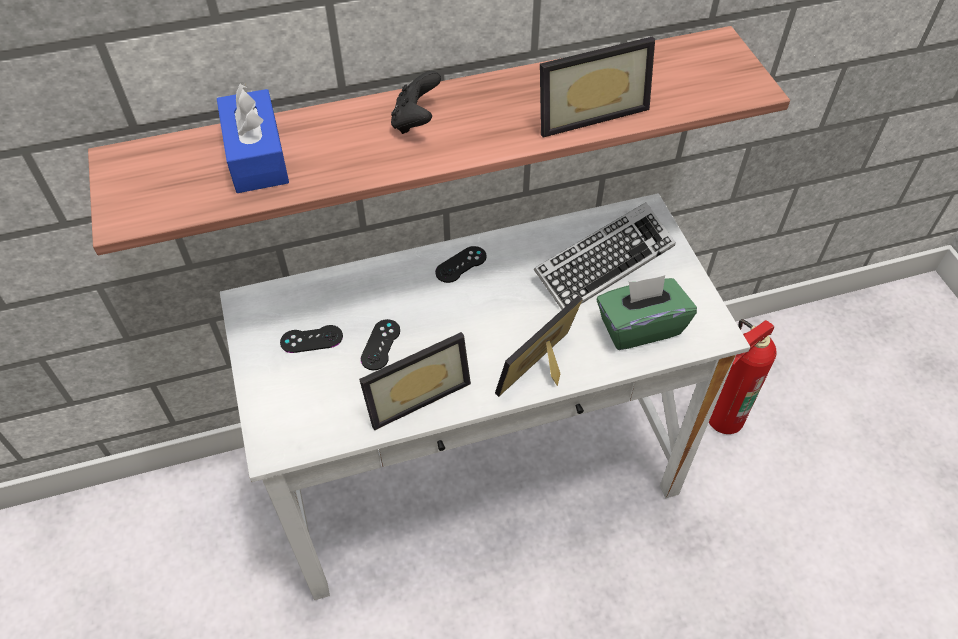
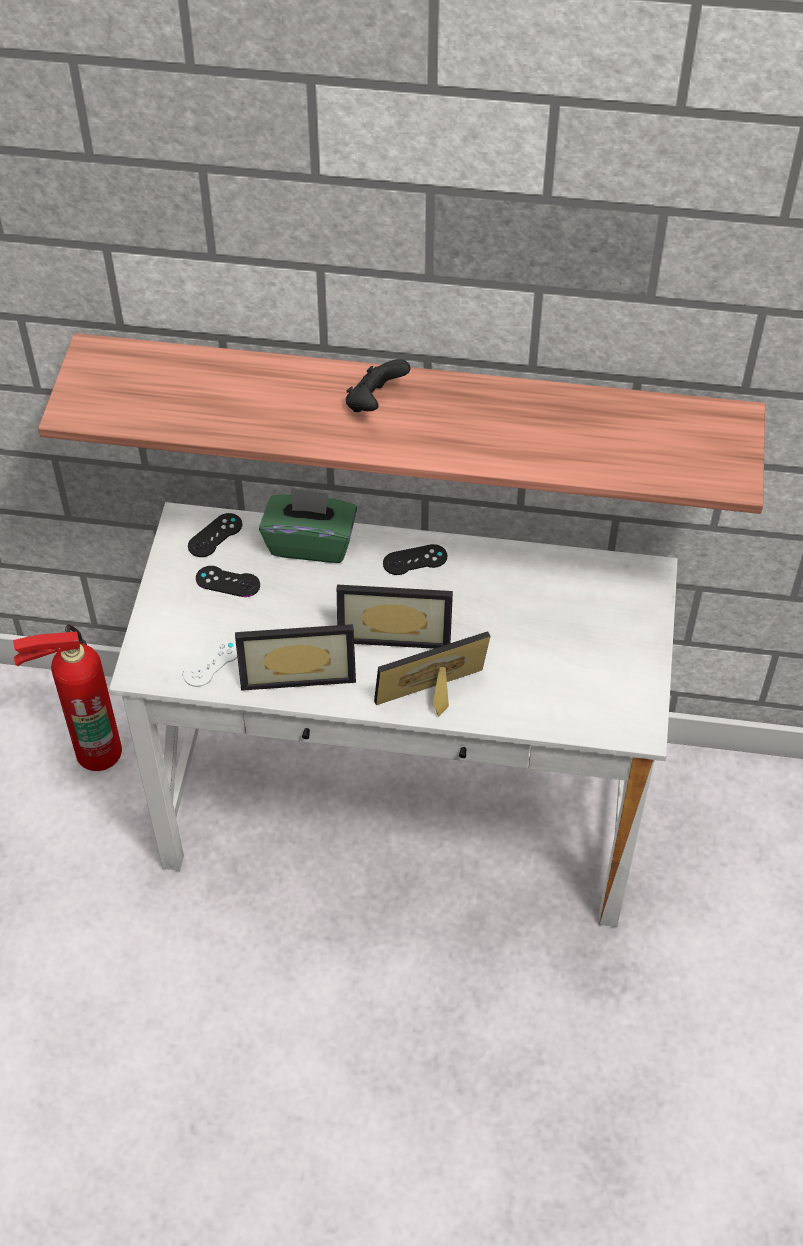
camera: 25 degrees right, 0 degrees up
blue tissue box [217,83,289,193] -> none
black game controller [361,319,400,370] -> black game controller moved to [188,513,242,557]
keyboard [534,202,676,309] -> none
picture frame [540,36,655,138] -> picture frame moved to [337,584,453,649]
green tissue box [596,275,697,350] -> green tissue box moved to [259,487,357,563]
fire extinguisher [709,319,776,434] -> fire extinguisher moved to [13,624,122,771]
none -> white game controller [183,638,237,687]

